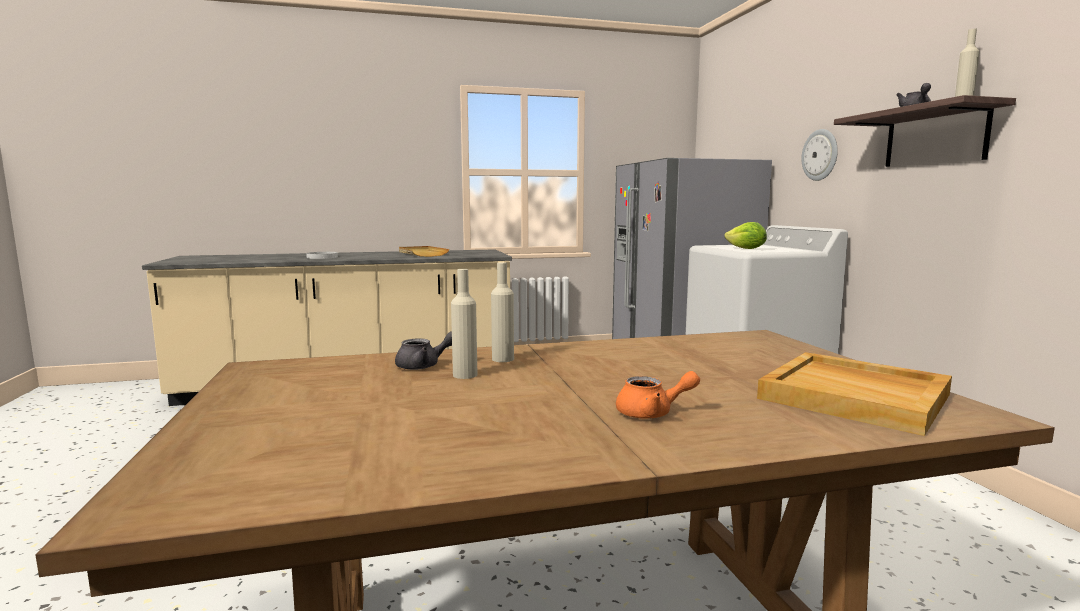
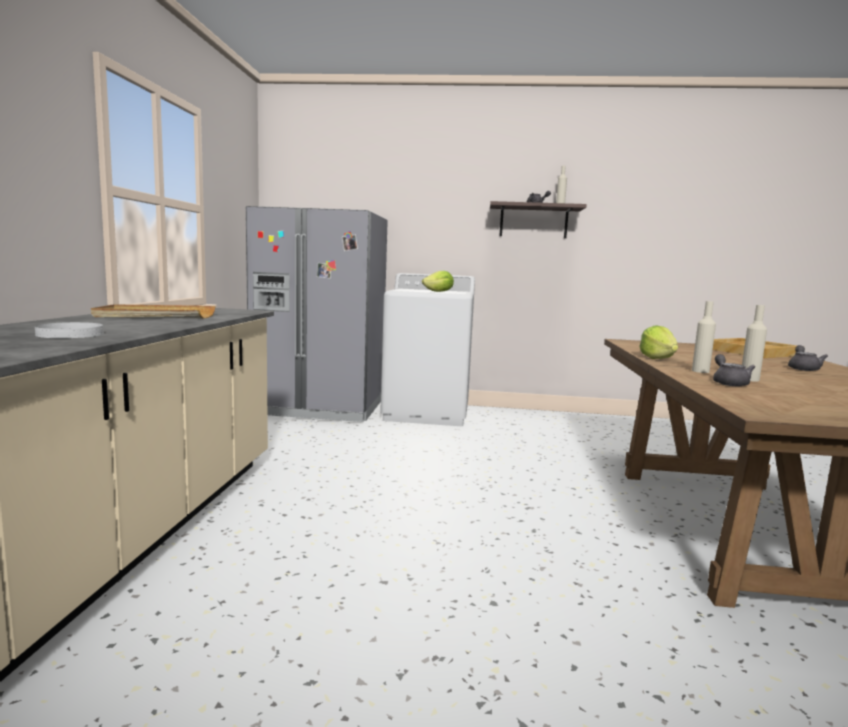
camera: 70 degrees left, 0 degrees up
orange teapot [616,371,700,419] -> grey teapot [788,345,828,371]
wall clock [801,129,838,181] -> none
none -> lettuce [639,325,678,359]

